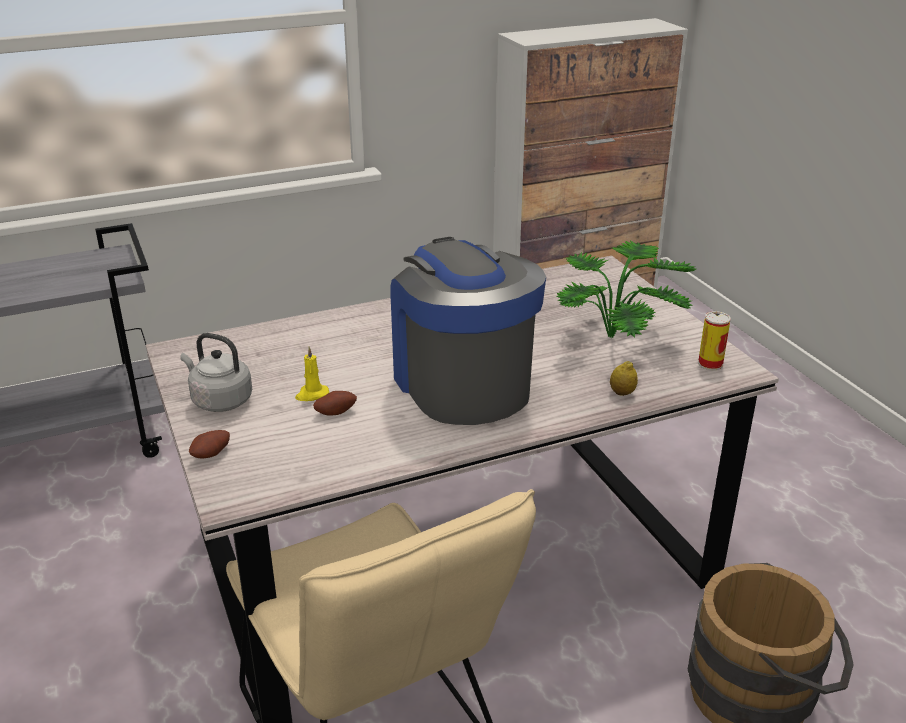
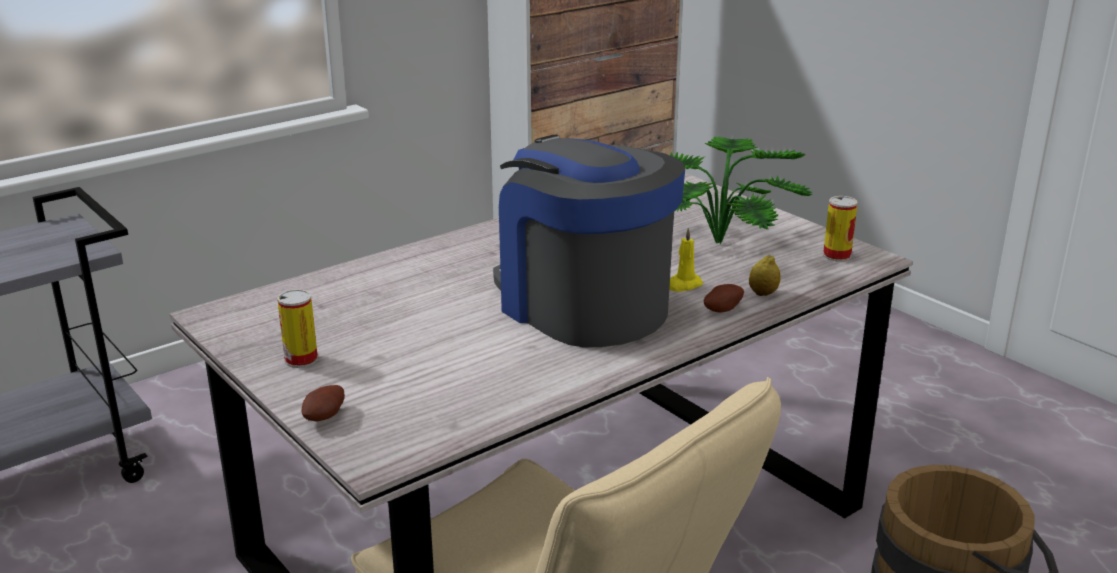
camera: 15 degrees left, 5 degrees down
grey kettle [180,333,252,412] -> can [277,289,318,368]
yellow candle [295,347,329,401] -> yellow candle moved to [669,228,703,292]
potato [313,391,357,416] -> potato moved to [704,284,744,313]

